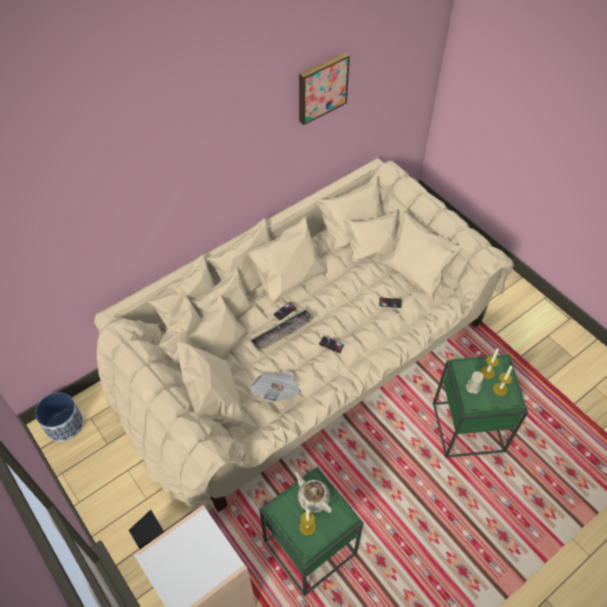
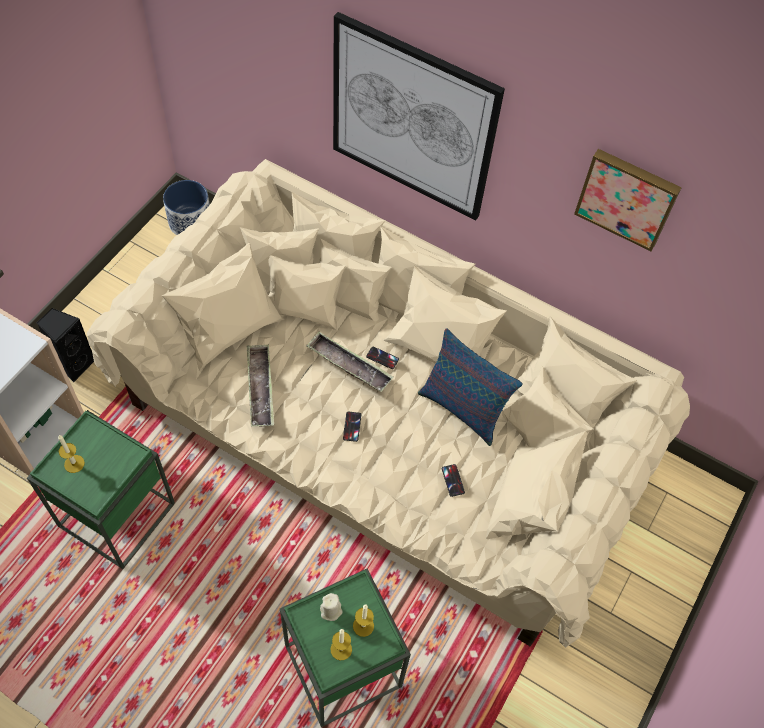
camera: 65 degrees right, 5 degrees up
newspaper [250,372,301,402] -> tray [247,345,274,427]
beige teapot [295,472,332,513] -> none
none -> picture [333,12,505,220]
none -> blue pillow [418,329,523,446]

